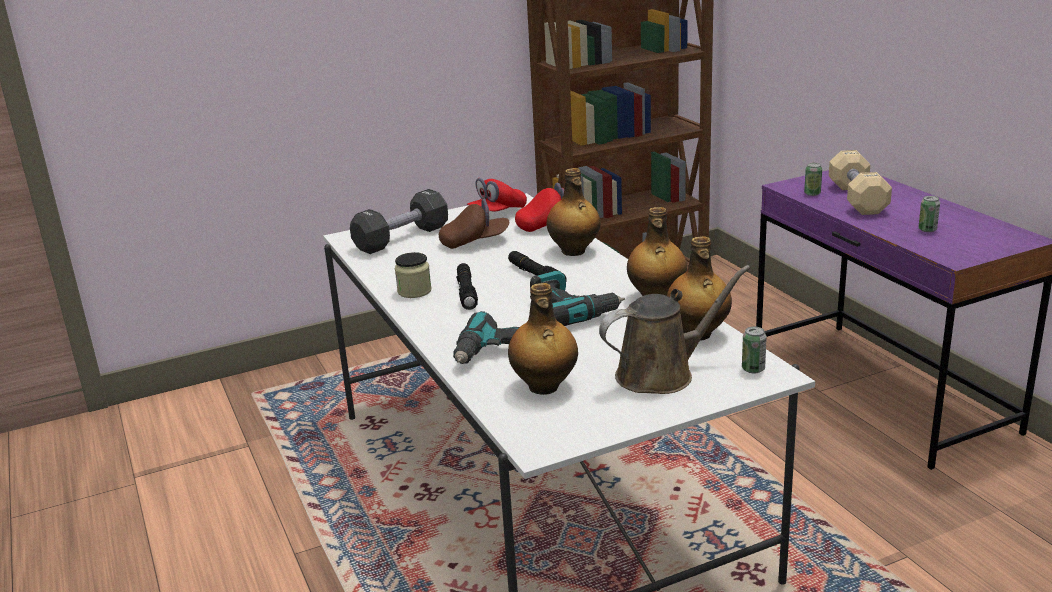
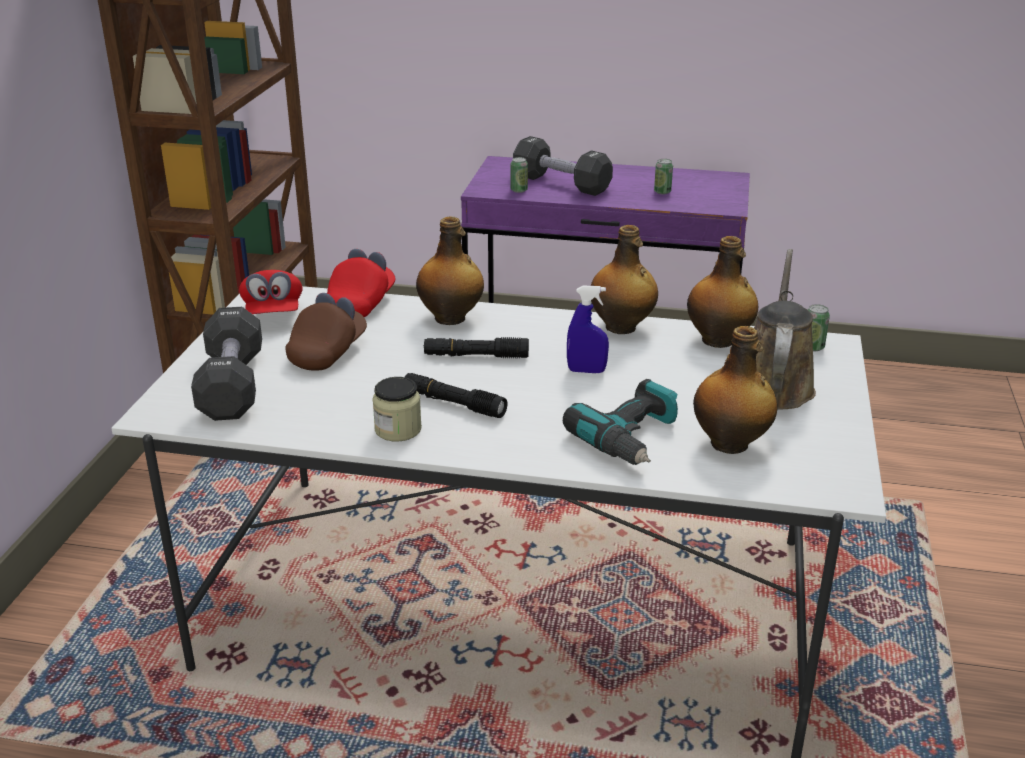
camera: 55 degrees left, 5 degrees up
power drill [530,271,625,326] -> blue spray bottle [567,285,609,373]
beige dumbbell [829,150,892,215] -> black dumbbell [513,136,613,196]

